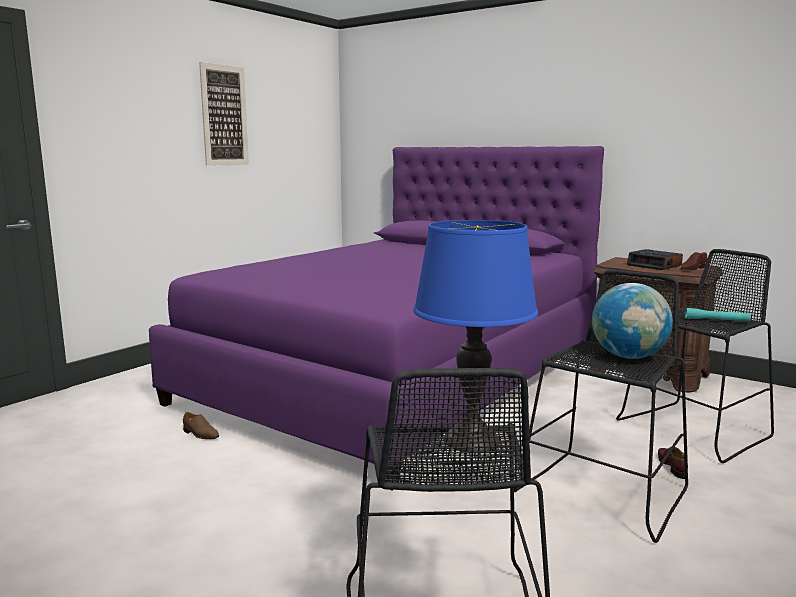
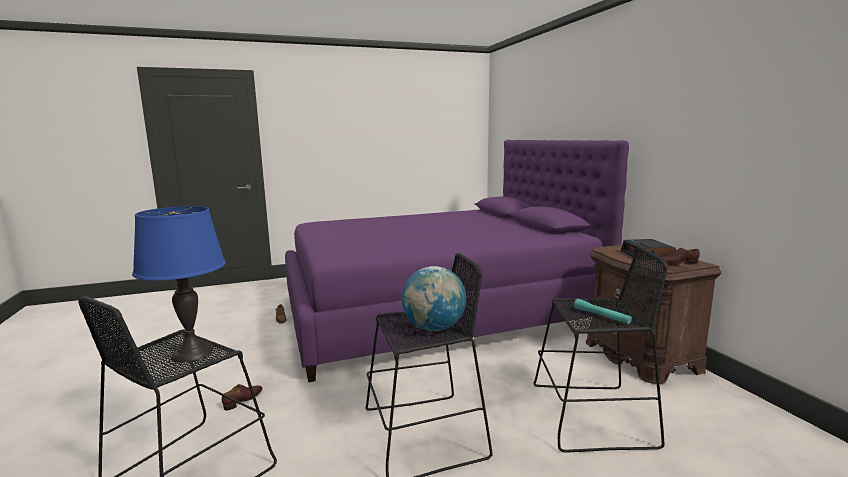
camera: 35 degrees right, 0 degrees up
picture [199,62,249,166] -> none
brown shoe [658,447,685,479] -> brown shoe moved to [222,384,262,411]

